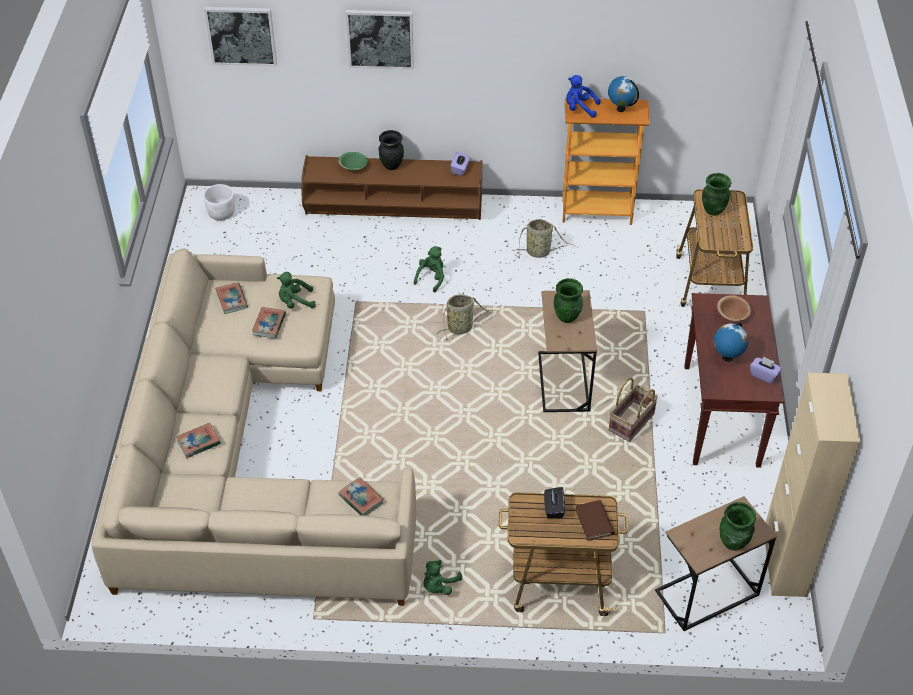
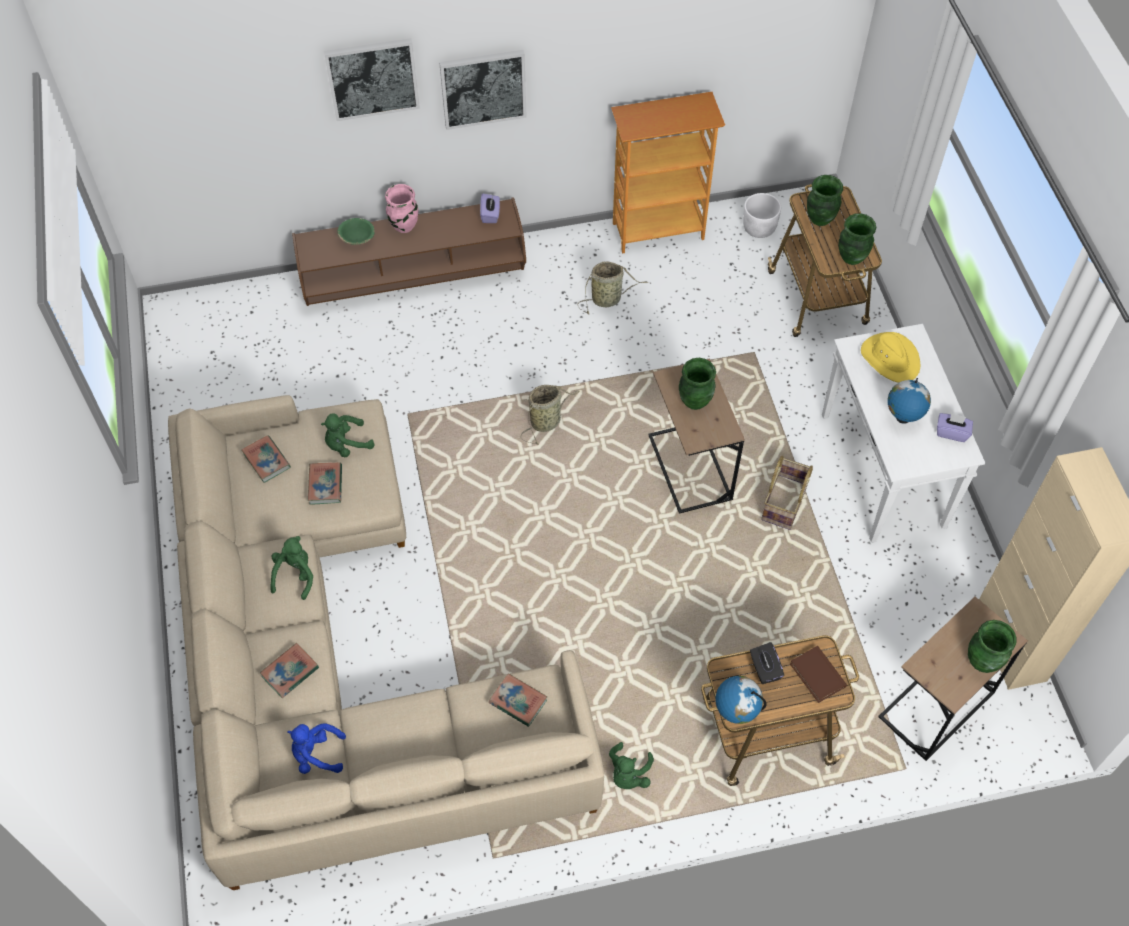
camera: 15 degrees left, 10 degrees up
white planter [203,184,235,221] -> white planter moved to [743,193,781,238]
picture [204,7,277,66] -> picture moved to [439,50,527,130]
black vase [379,130,404,170] -> pink vase [385,184,418,233]
green plush toy [414,246,444,292] -> green plush toy moved to [270,536,313,600]
blue plush toy [566,75,601,118] -> blue plush toy moved to [287,723,346,774]
globe [608,76,639,112] -> globe moved to [715,676,767,724]
brown console table [684,293,784,468] -> white console table [822,324,985,543]
brown bowl [717,295,751,321] -> yellow hat [861,332,921,383]
none -> green vase [839,213,876,265]

